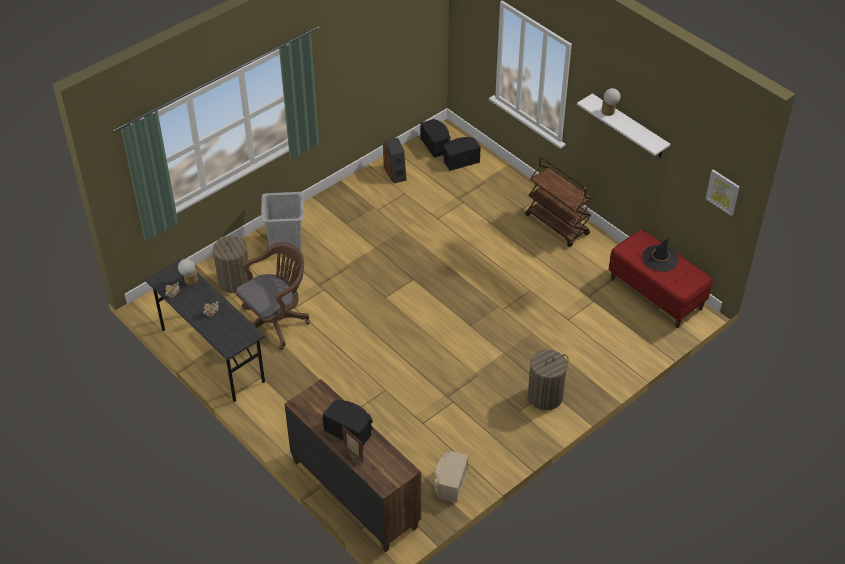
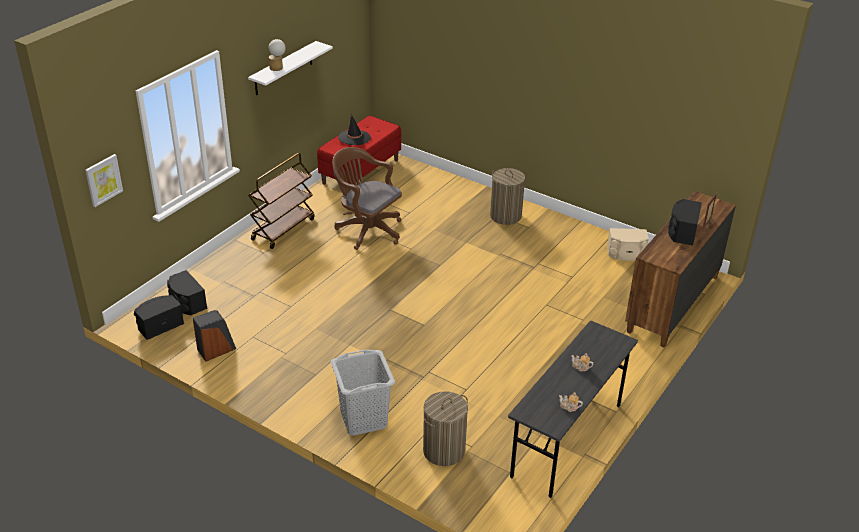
camera: 105 degrees left, 10 degrees down
table lamp [178,259,198,285] -> none
brown office chair [236,242,310,350] -> brown office chair moved to [332,147,402,250]
picture [706,169,740,216] -> picture moved to [85,154,123,207]

